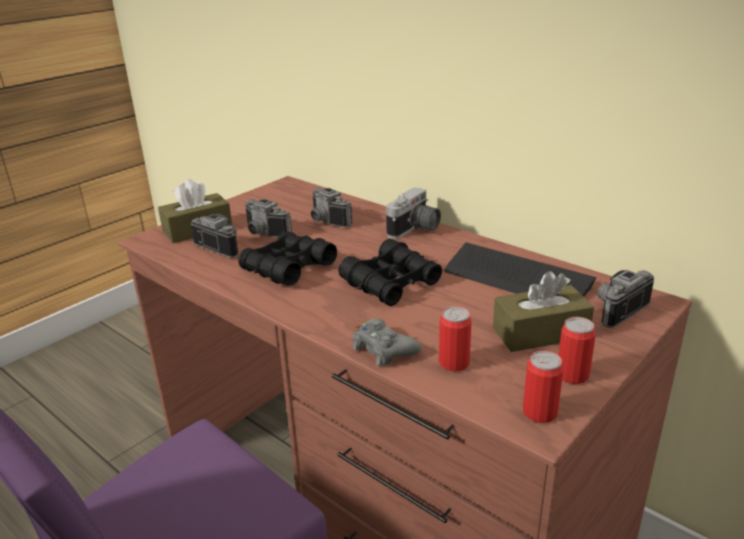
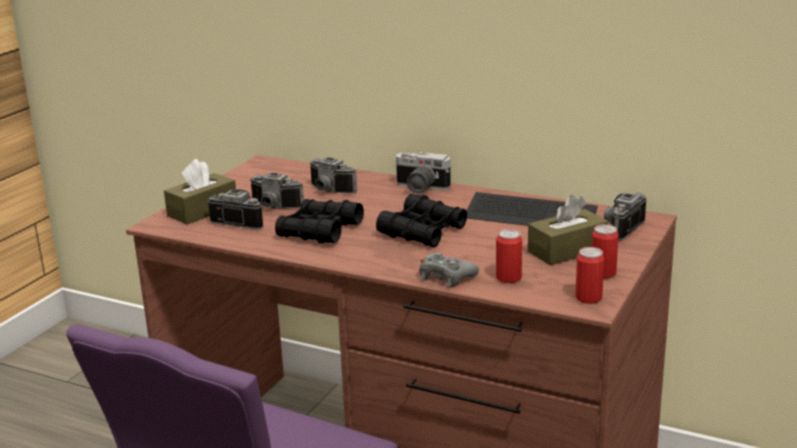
camera: 15 degrees left, 5 degrees down
camera [386,187,441,239] -> camera turned 90 degrees clockwise [394,152,451,194]

